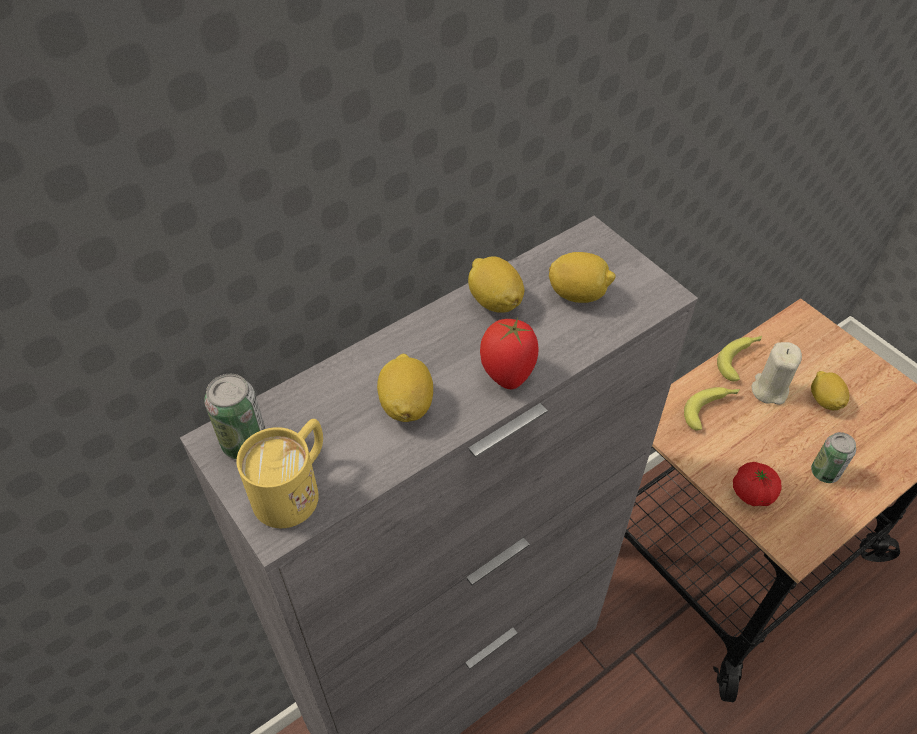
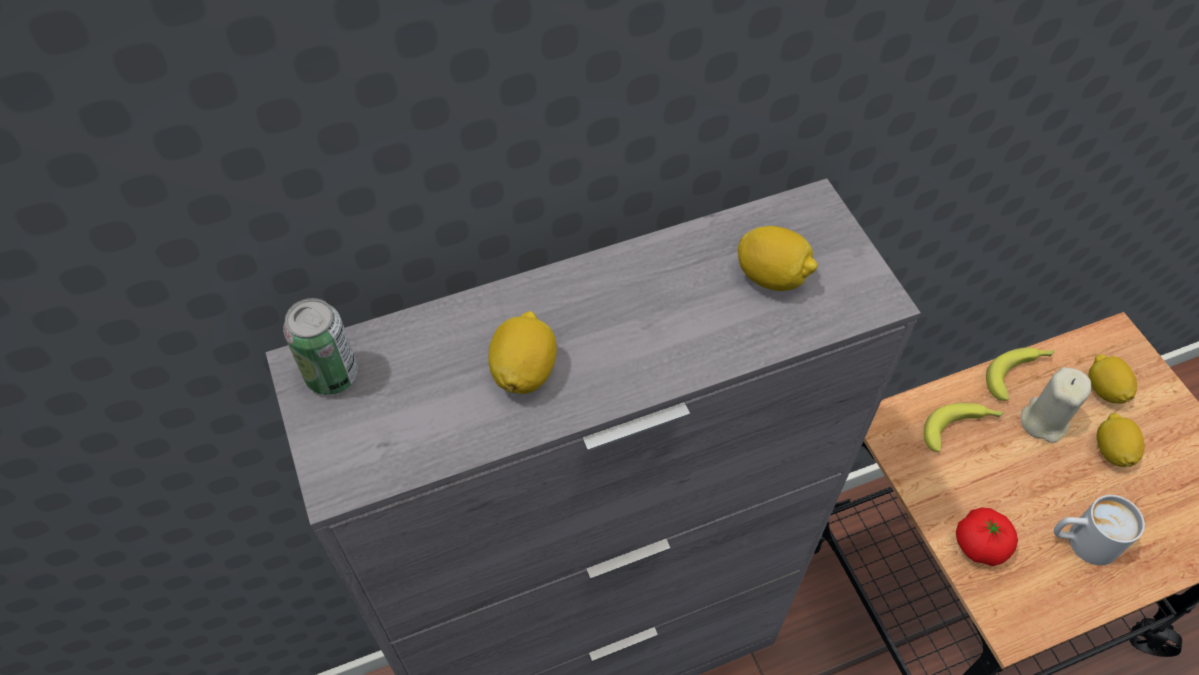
camera: 15 degrees right, 5 degrees up
yellow mug [237,419,323,528] -> none
lemon [468,257,524,313] -> lemon moved to [1088,354,1137,404]
tomato [480,318,538,389] -> none
can [811,432,856,483] -> white mug [1054,495,1145,565]

